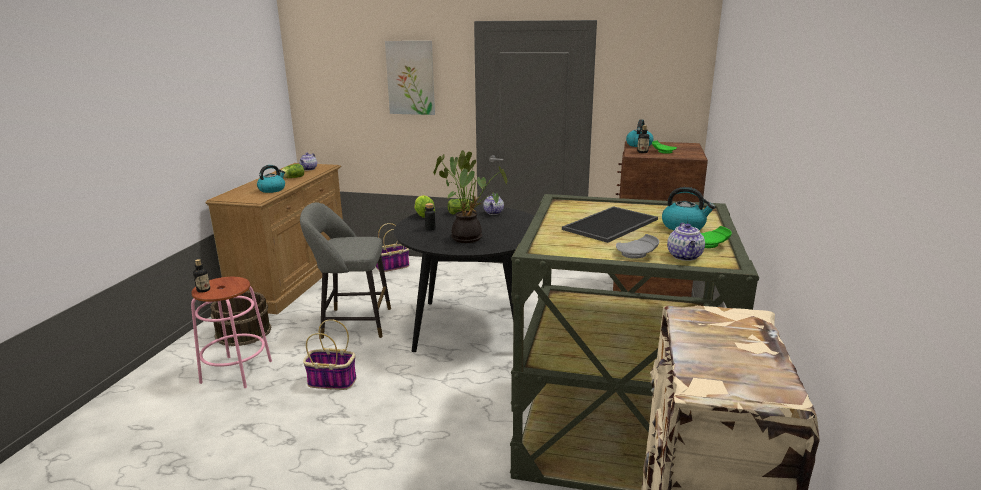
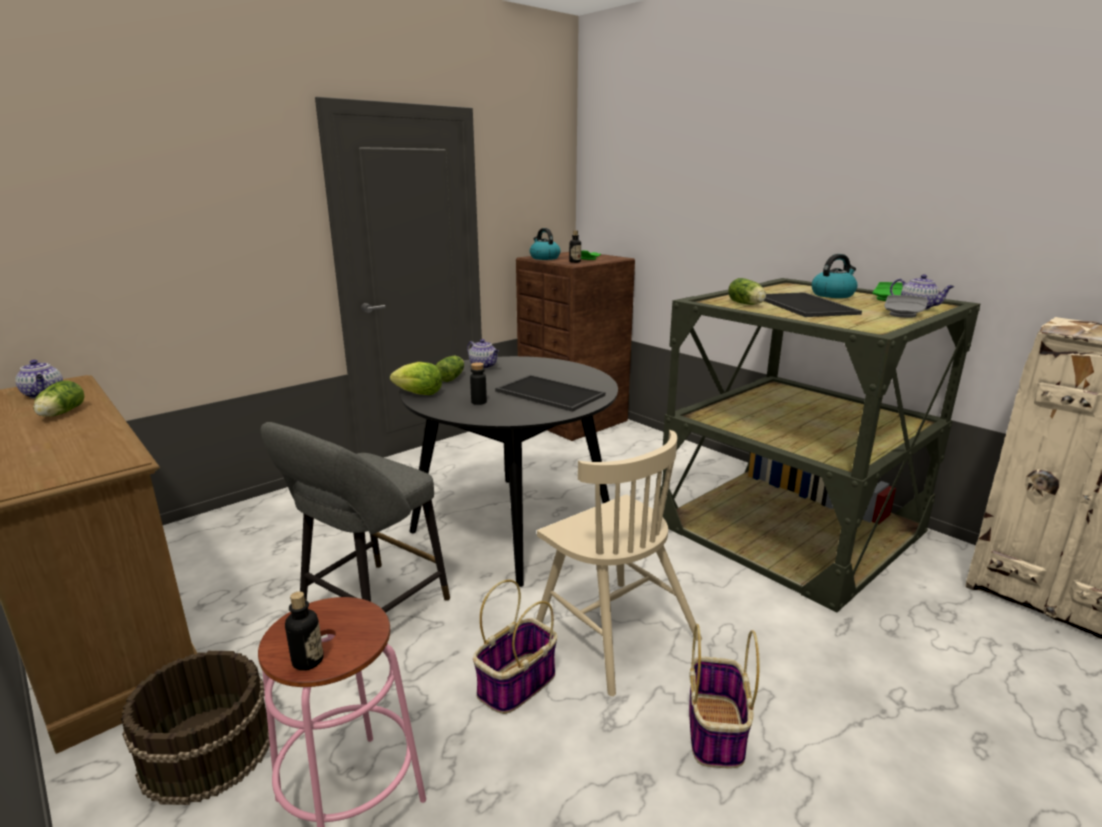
camera: 55 degrees left, 0 degrees up
kettle [257,165,285,193] -> none
basket [376,223,409,272] -> basket moved to [689,624,760,768]
picture [385,41,435,115] -> none
potted plant [433,150,507,243] -> tray [495,375,605,412]
none -> beige chair [536,430,702,696]
none -> lettuce [728,278,766,305]

